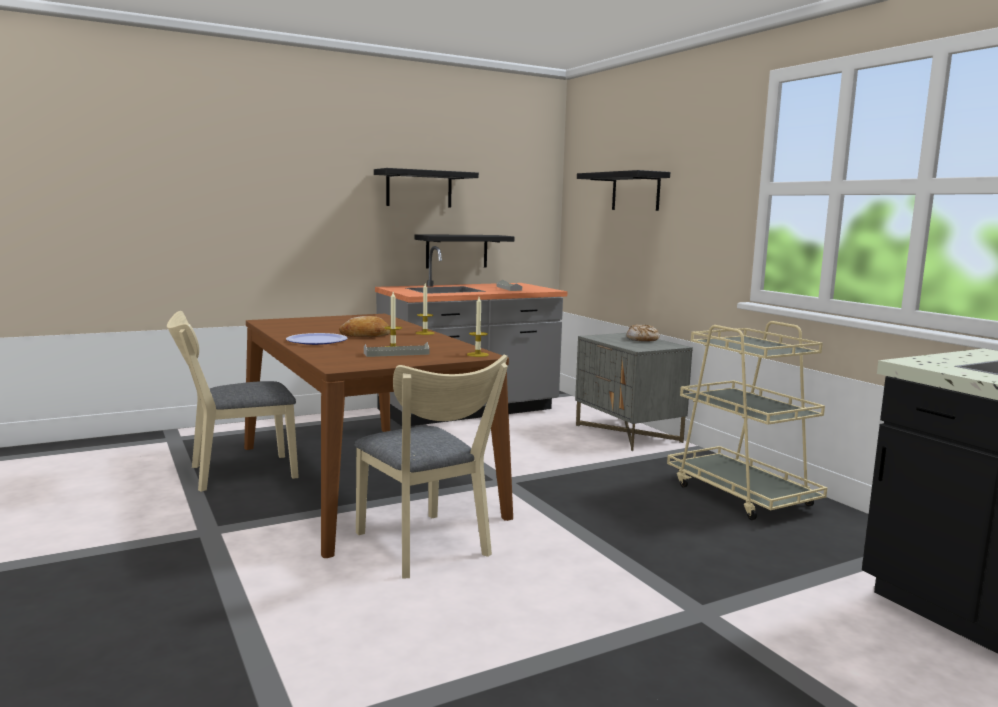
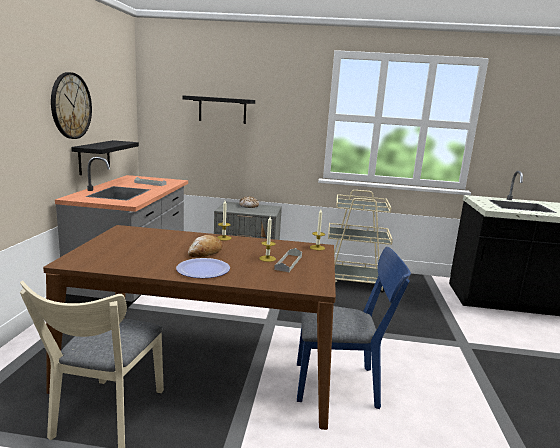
camera: 55 degrees left, 5 degrees up
beige chair [354,354,508,579] -> blue chair [297,247,411,409]
black shelf [374,168,479,208] -> wall clock [51,72,92,139]

